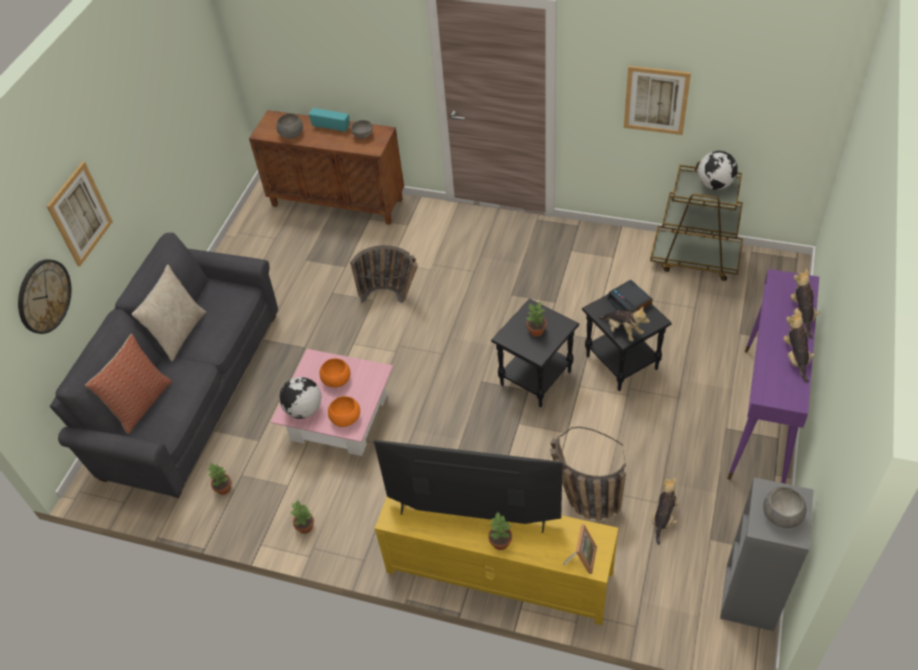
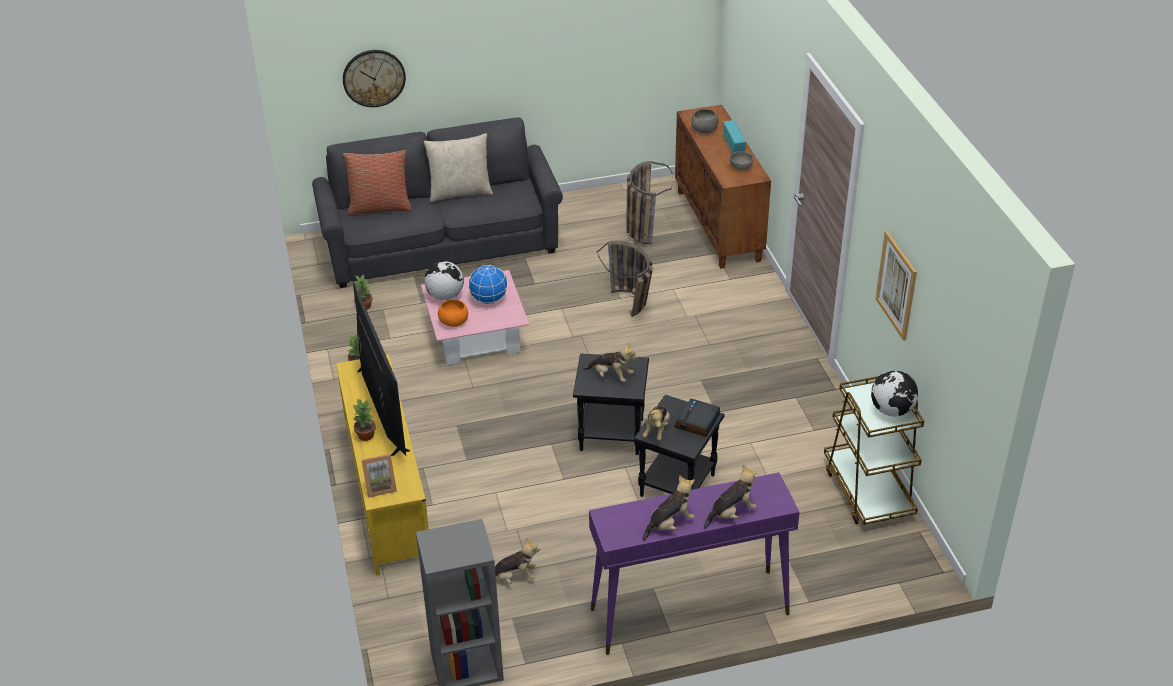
camera: 55 degrees right, 10 degrees down
picture [46,161,113,266] -> none
orange bowl [319,358,350,388] -> globe [468,265,508,304]
potted plant [526,302,547,337] -> plush toy [583,343,639,382]
basket [550,427,626,520] -> basket moved to [626,161,673,244]
grey bowl [763,486,807,528] -> none

